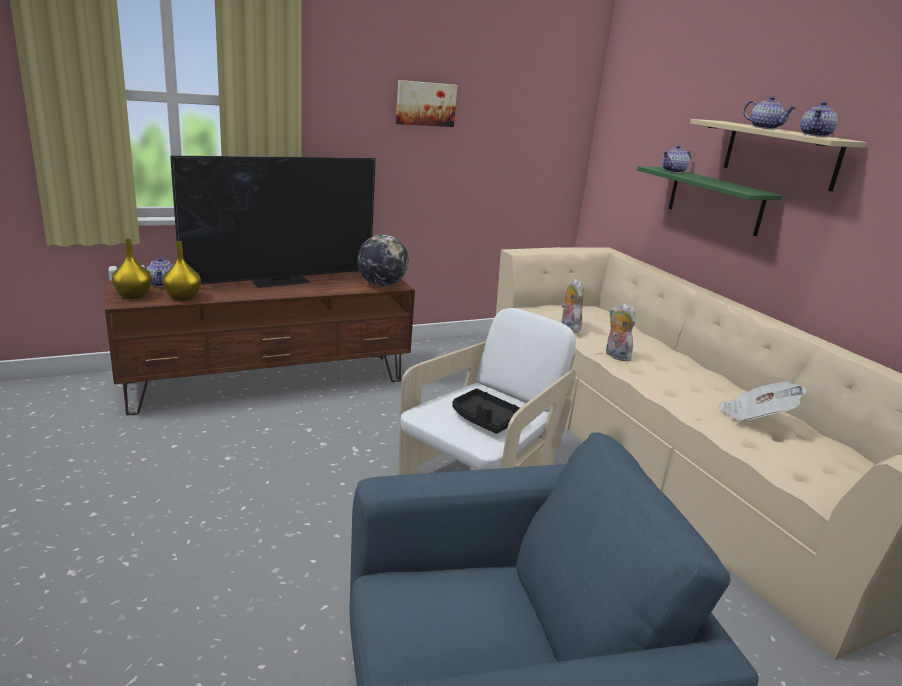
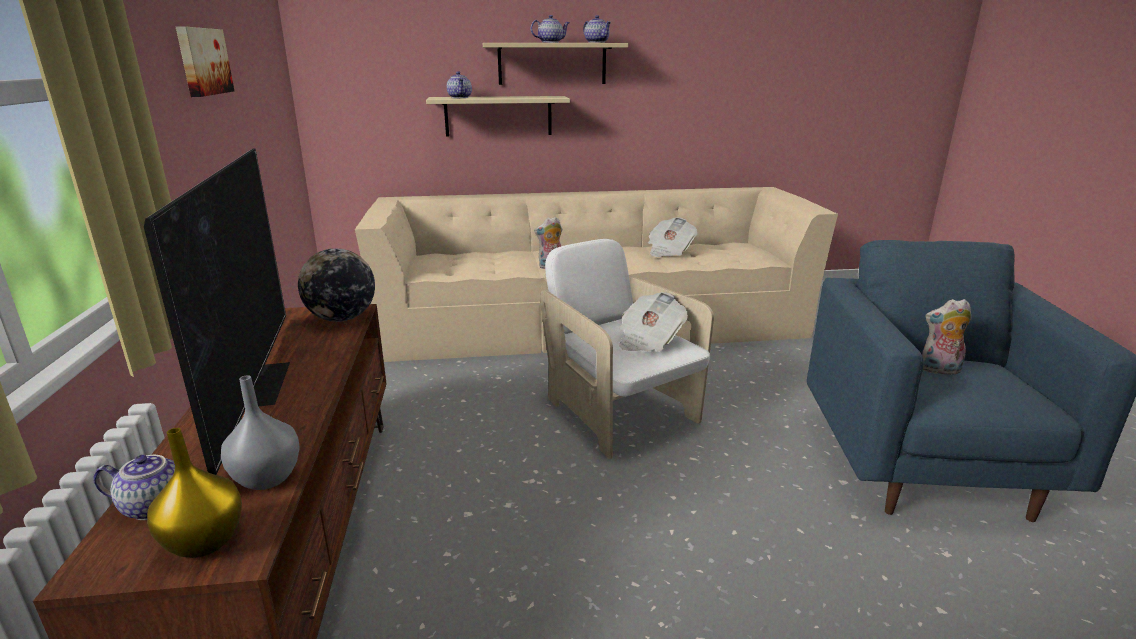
camera: 70 degrees left, 0 degrees up
yellow vase [163,241,201,301] -> grey vase [221,375,300,490]
black tray [452,389,520,434] -> newspaper [619,292,688,351]
plush toy [562,279,584,333] -> plush toy moved to [922,299,972,374]
green shelf [637,166,783,236] -> beige shelf [426,96,570,137]

